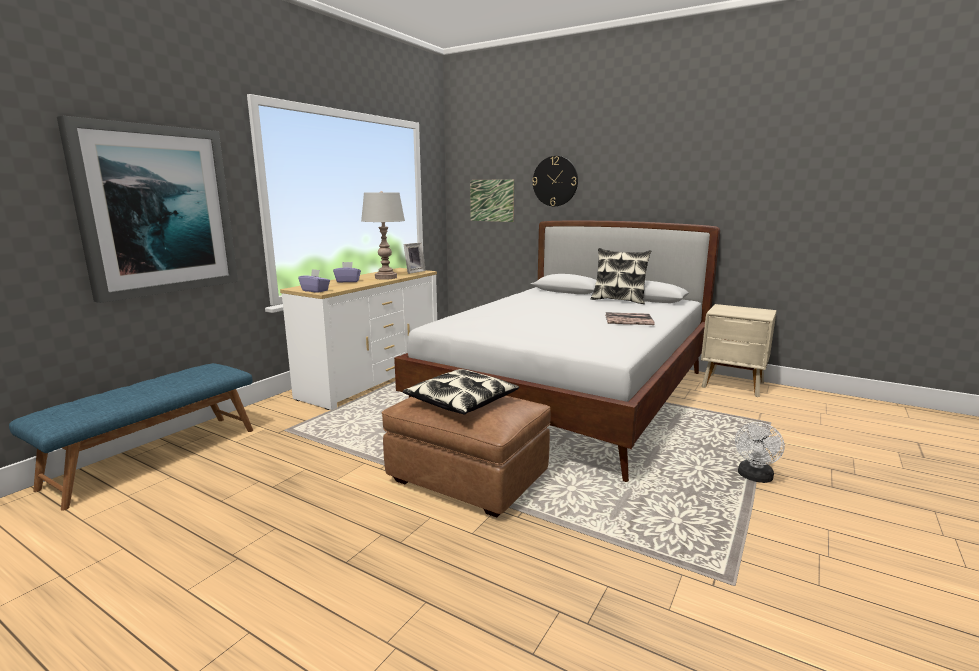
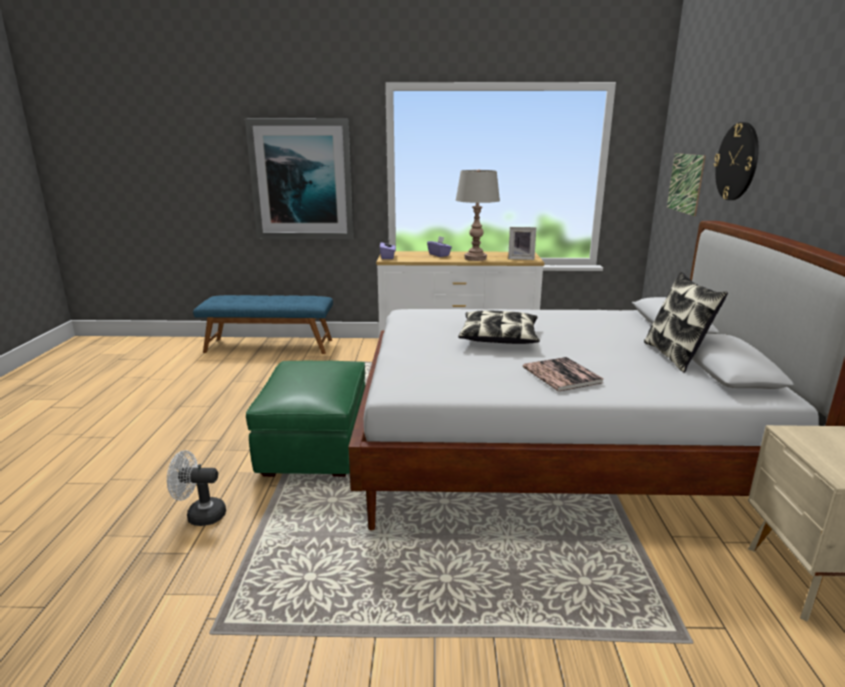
camera: 60 degrees right, 5 degrees up
brown ottoman [382,396,551,518] -> green ottoman [246,361,365,477]
pillow [403,369,519,414] -> pillow moved to [458,311,540,344]
white fan [735,422,785,483] -> white fan moved to [167,450,226,526]

